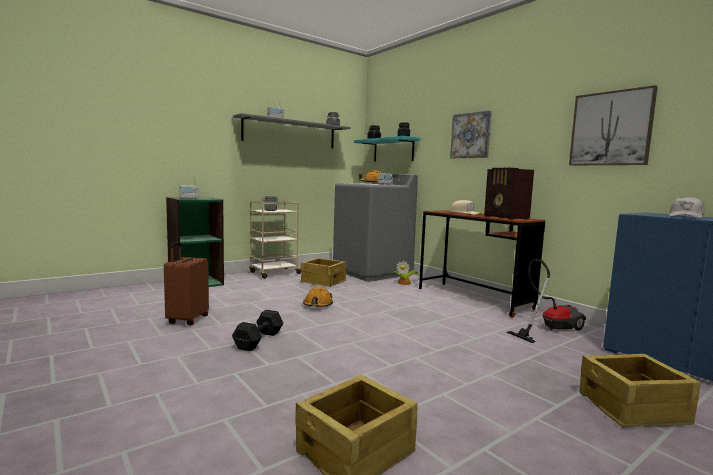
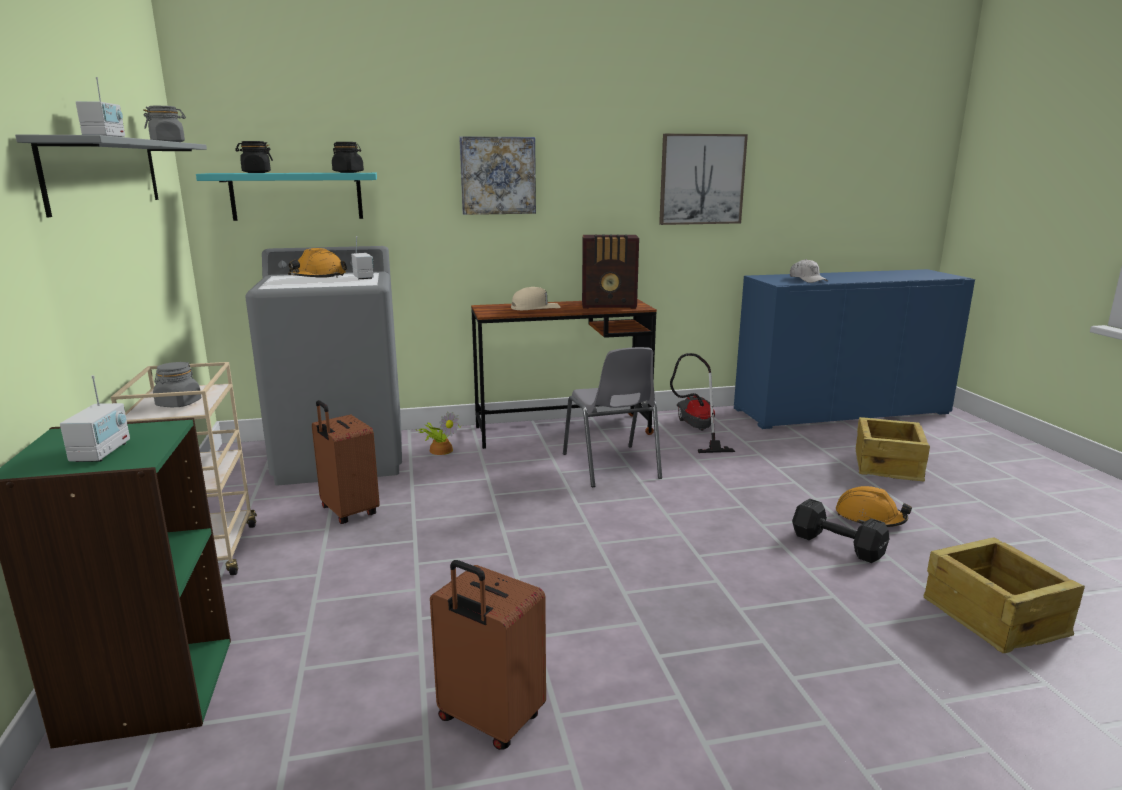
camera: 65 degrees left, 10 degrees up
black dumbbell [232,310,284,351] -> black dumbbell moved to [792,499,889,563]
crate [301,258,347,287] -> brown suitcase [312,400,380,524]
orange hard hat [303,286,333,307] -> orange hard hat moved to [836,486,912,527]
none -> grey chair [563,347,662,487]

